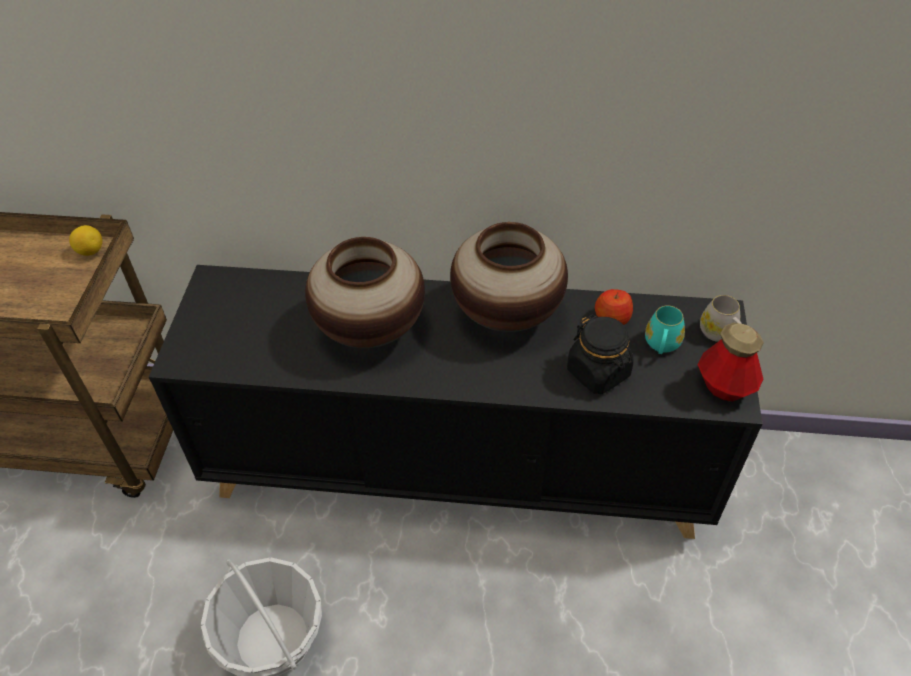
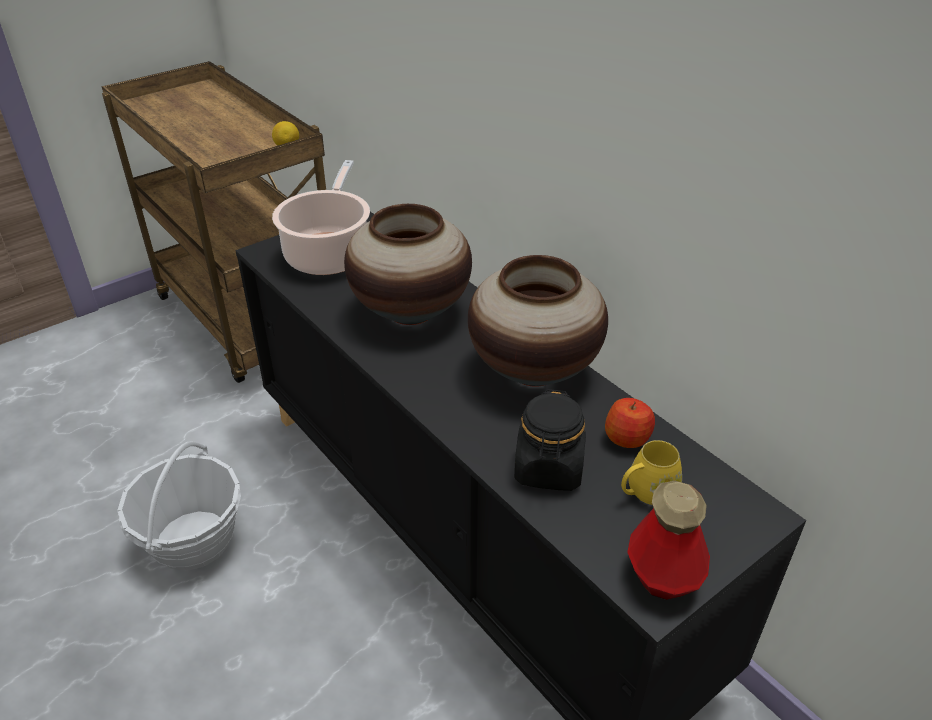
camera: 45 degrees right, 10 degrees down
turquoise mug [645,305,685,354] -> yellow mug [621,440,682,505]
white mug [700,295,742,342] -> none
none -> cooking pot [272,160,370,275]

